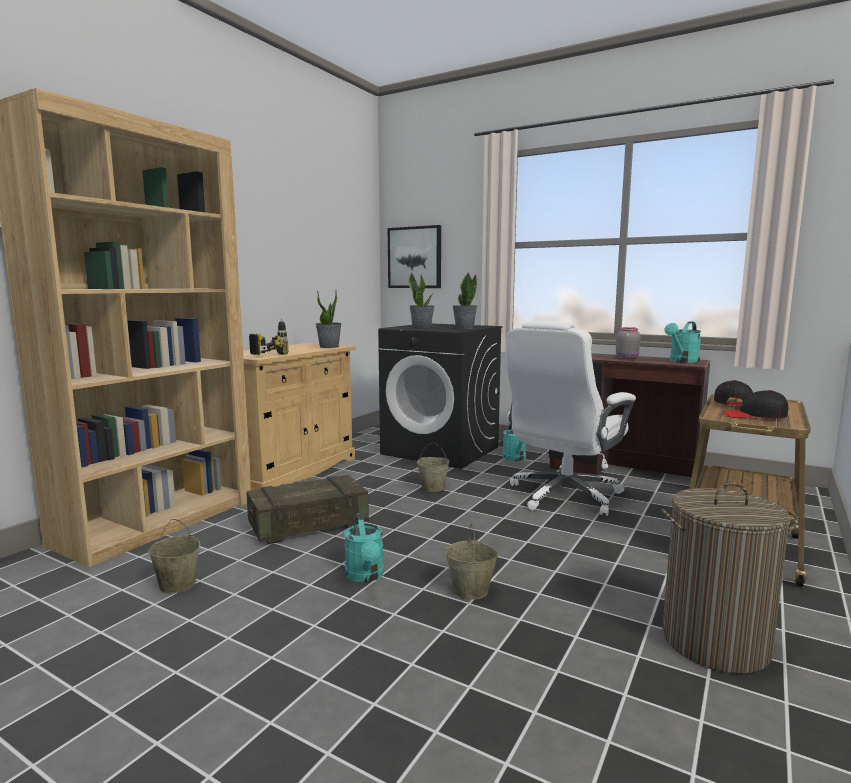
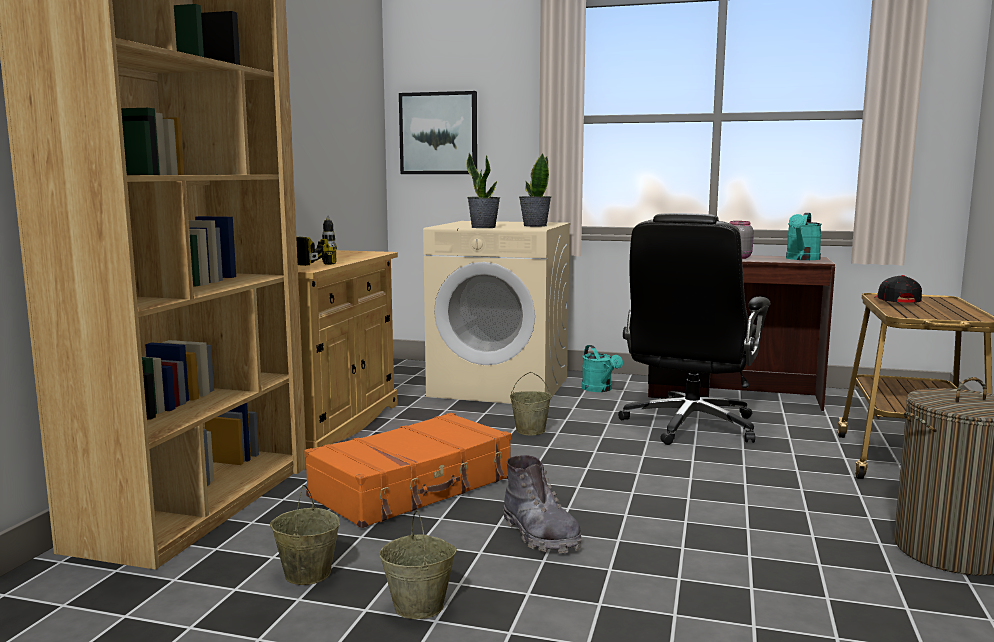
camera: 15 degrees left, 0 degrees up
crate [247,475,369,544] -> orange suitcase [304,413,511,528]
potted plant [316,291,342,348] -> none
turquoise watering can [344,513,384,582] -> grey boot [503,455,582,553]
black washing machine [378,323,502,469] -> beige washing machine [423,221,570,404]
beige bucket [445,524,499,599] -> beige bucket moved to [379,510,457,619]
white office chair [506,321,636,516] -> black office chair [618,213,770,445]
black cap [722,390,788,418] -> none

